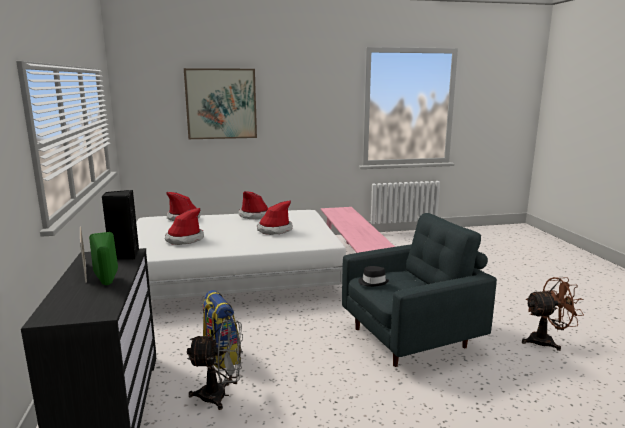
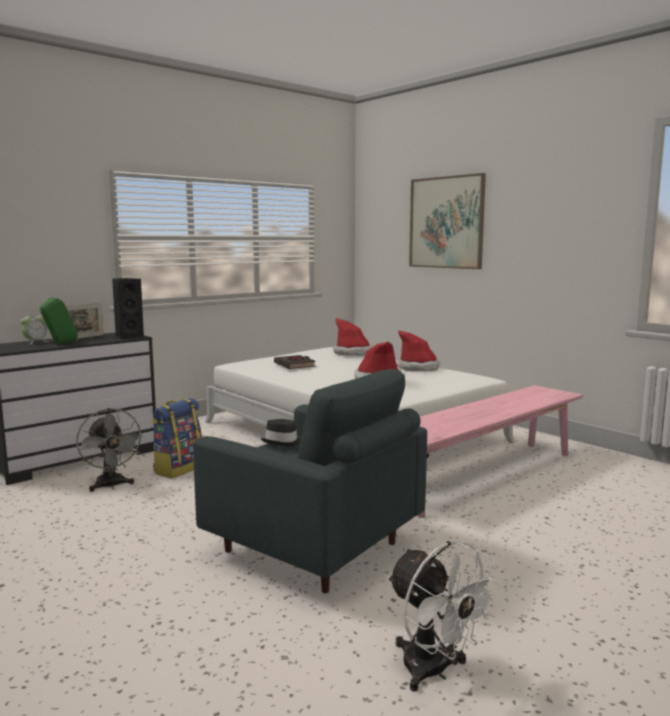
camera: 60 degrees right, 5 degrees down
hat [165,208,204,245] -> black book [274,355,316,369]
brown fan [522,277,584,351] -> white fan [387,541,501,692]
none -> alarm clock [21,312,49,344]

